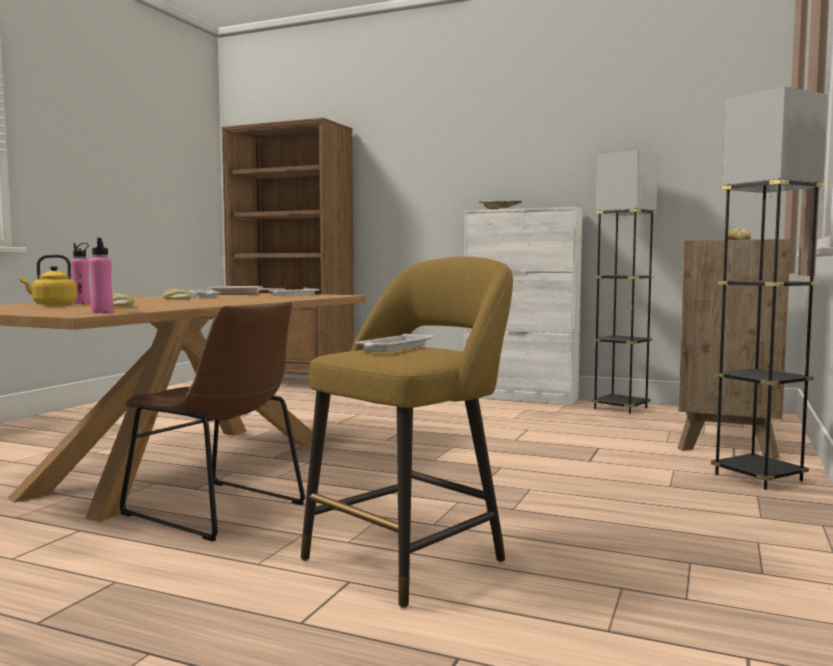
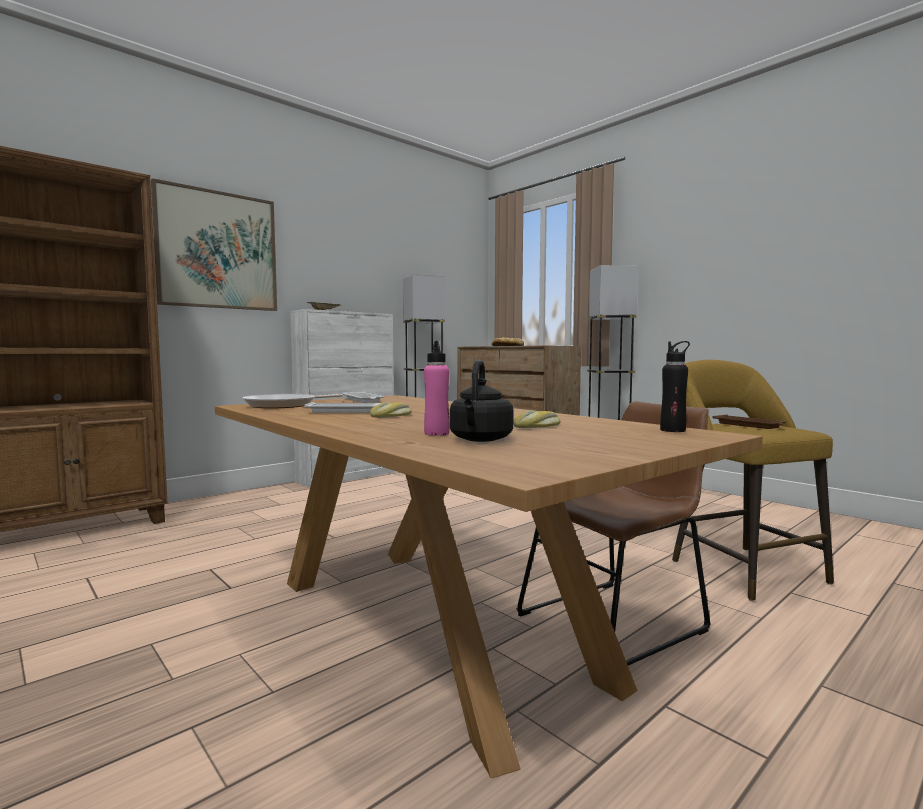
camera: 65 degrees left, 0 degrees up
yellow kettle [20,255,77,306] -> black kettle [450,360,513,442]
pink bottle [90,237,113,313] -> black bottle [660,341,690,432]
white tray [356,334,433,353] -> brown tray [712,415,786,429]
none -> picture [151,178,277,311]

